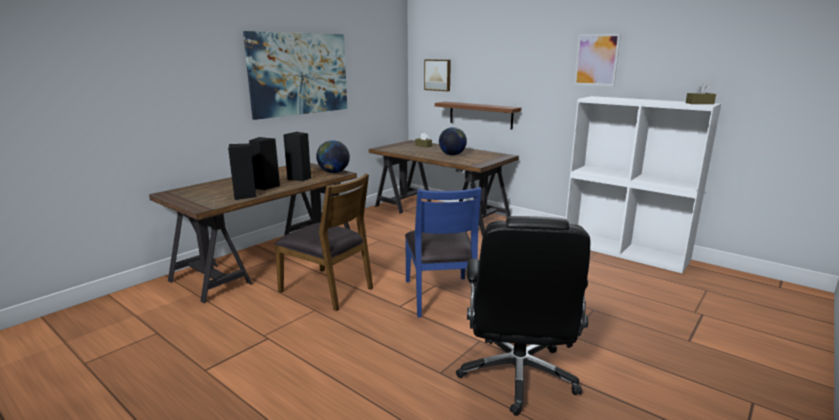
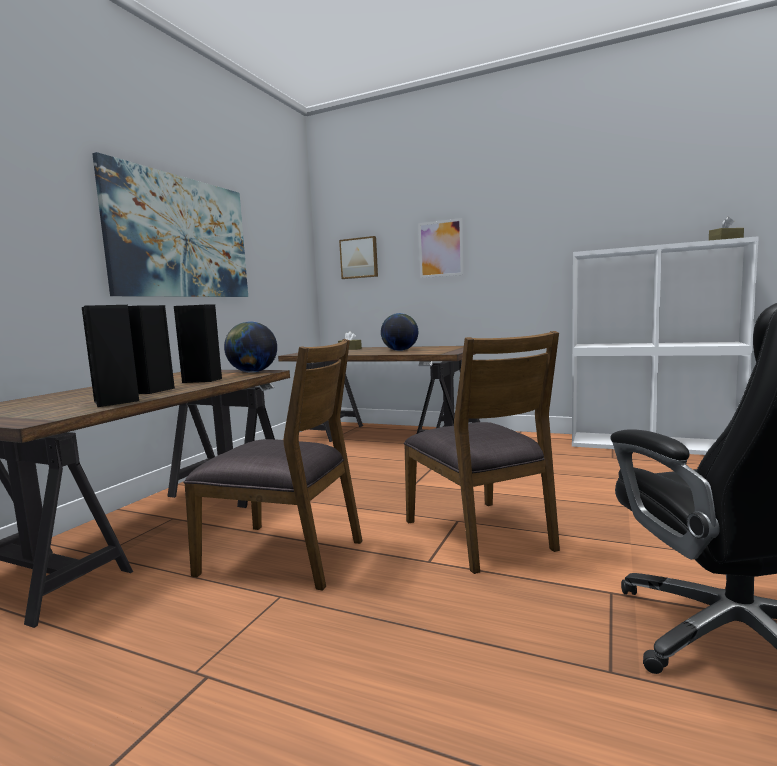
camera: 15 degrees left, 10 degrees down
blue chair [405,187,481,318] -> brown chair [404,331,560,574]
brown shelf [435,102,521,130] -> none
picture [574,34,621,86] -> picture moved to [418,218,464,278]

